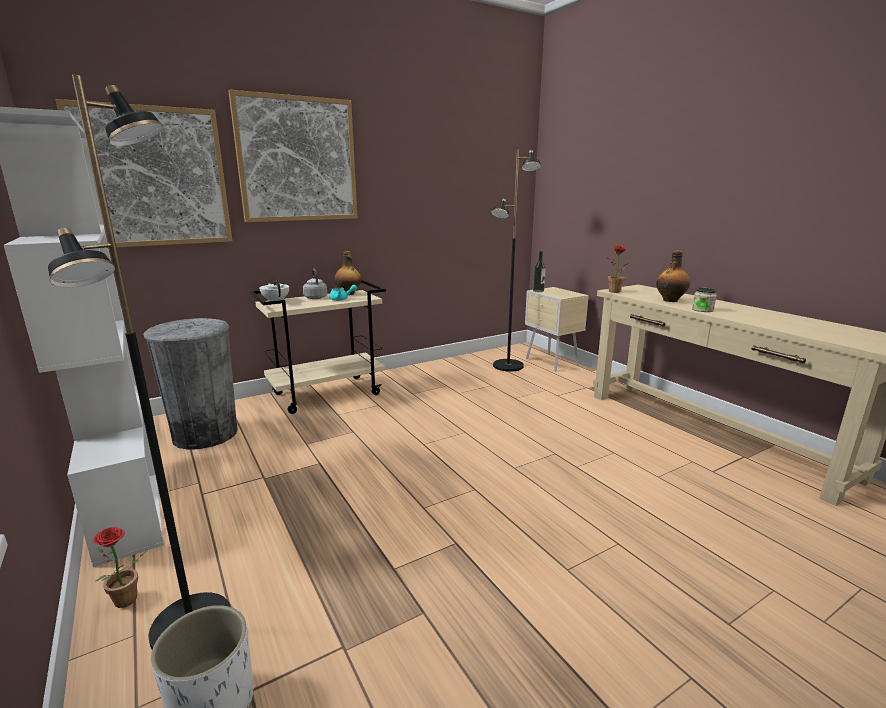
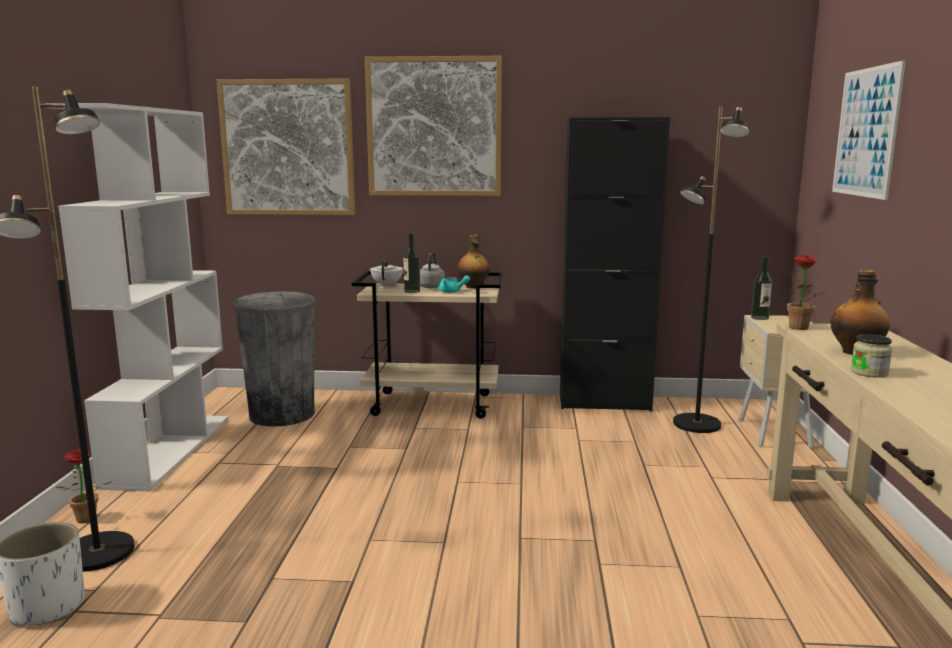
camera: 35 degrees right, 5 degrees down
none -> bottle [404,233,420,293]
none -> black cabinet [560,117,670,411]
none -> picture [832,60,906,200]

